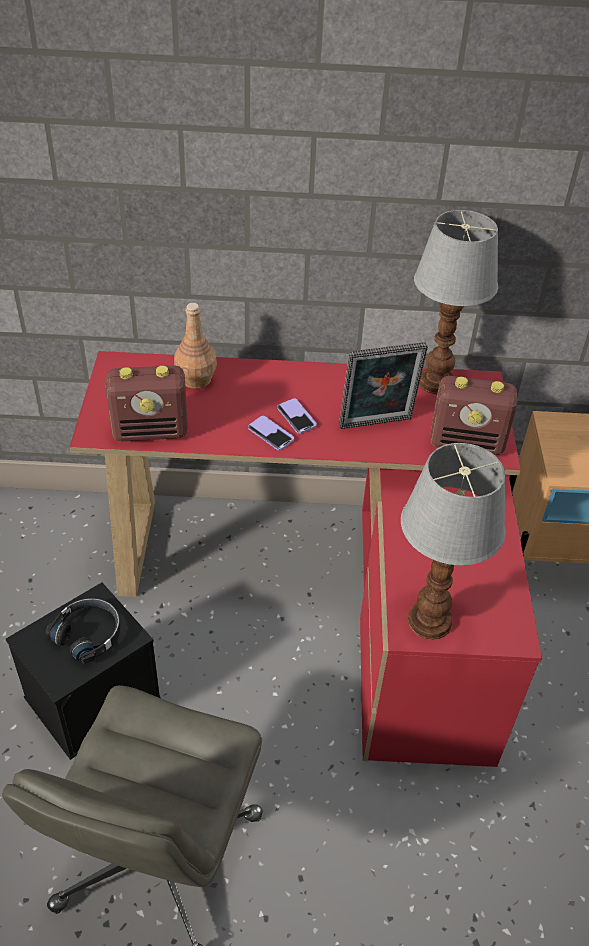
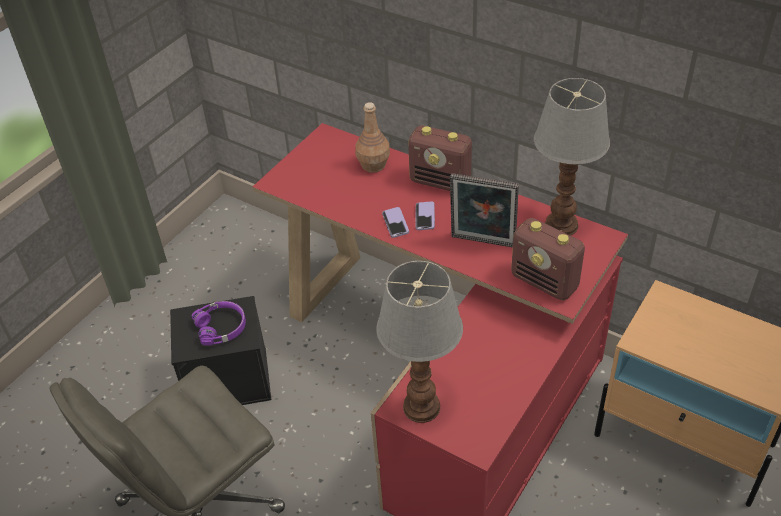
camera: 35 degrees right, 0 degrees up
black headphones [46,598,121,664] -> purple headphones [192,301,246,345]
radio [106,365,188,441] -> radio moved to [408,125,472,191]

